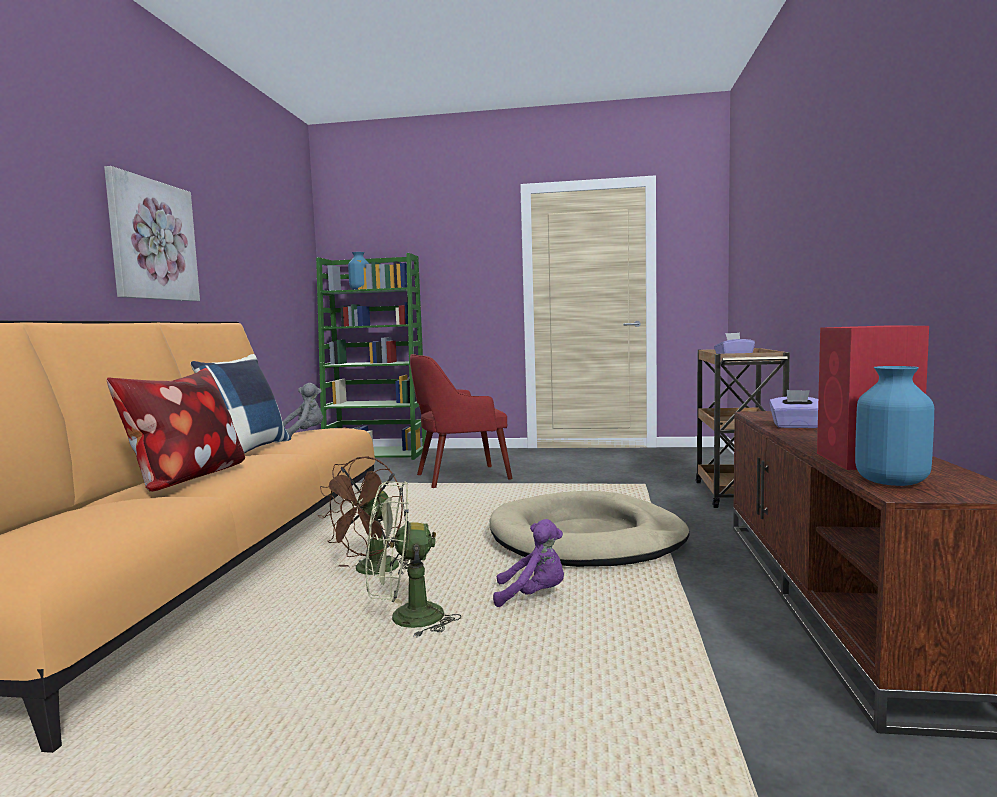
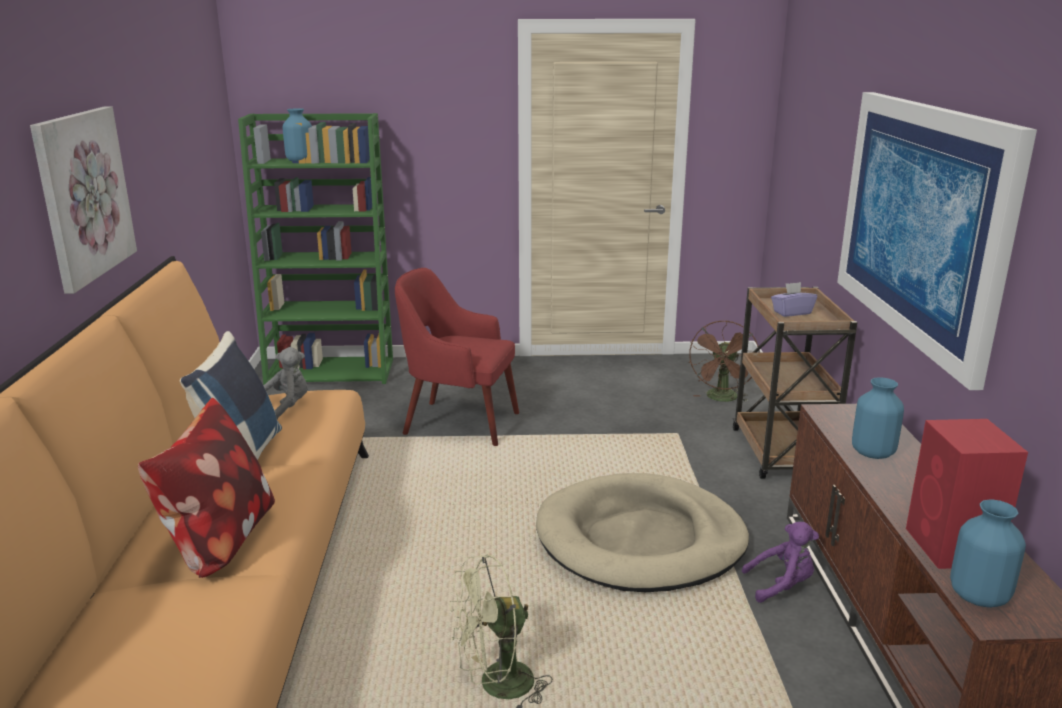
camera: 10 degrees left, 15 degrees up
brown fan [318,456,409,575] -> brown fan moved to [688,320,760,402]
red armchair [410,354,513,488] -> red armchair turned 45 degrees clockwise [395,268,519,446]
purple plush toy [493,519,564,607] -> purple plush toy moved to [742,522,819,603]
purple tissue box [769,390,818,428] -> blue vase [852,377,904,459]
none -> picture [837,92,1037,390]

